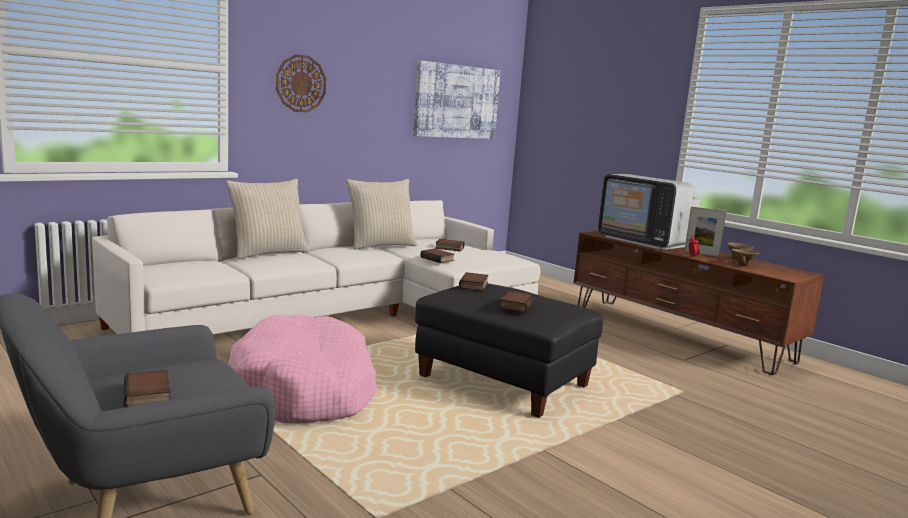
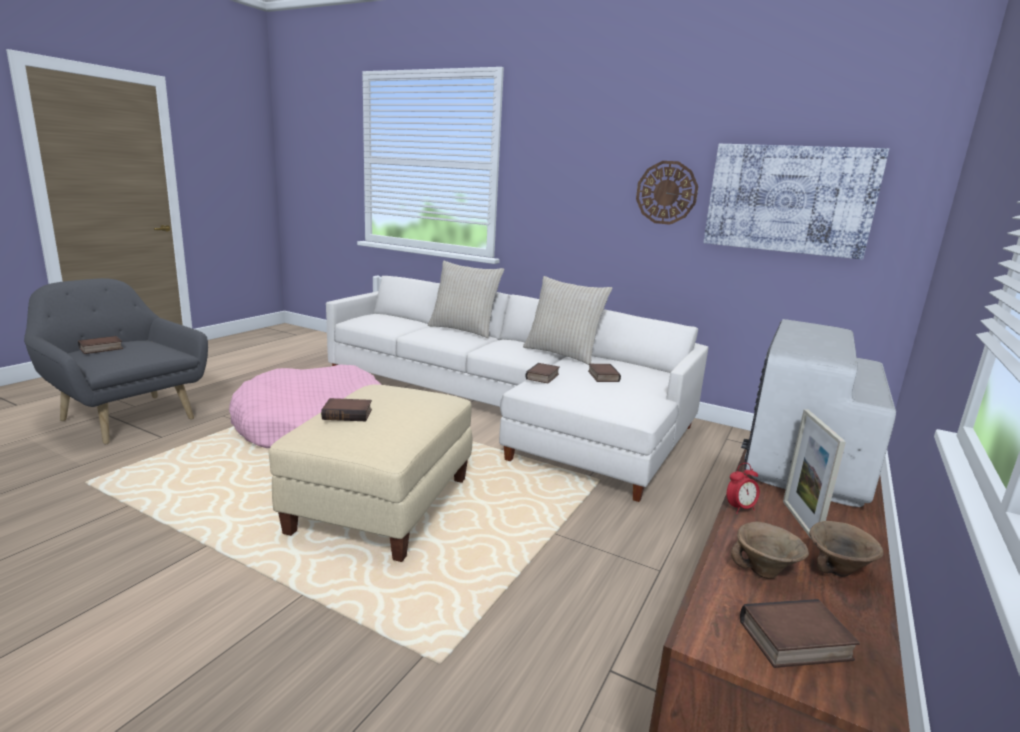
camera: 70 degrees right, 5 degrees up
wall clock [276,54,326,112] -> wall clock moved to [636,161,698,225]
black ottoman [415,284,603,418] -> beige ottoman [269,384,472,562]
book [459,272,489,291] -> book moved to [740,599,860,668]

